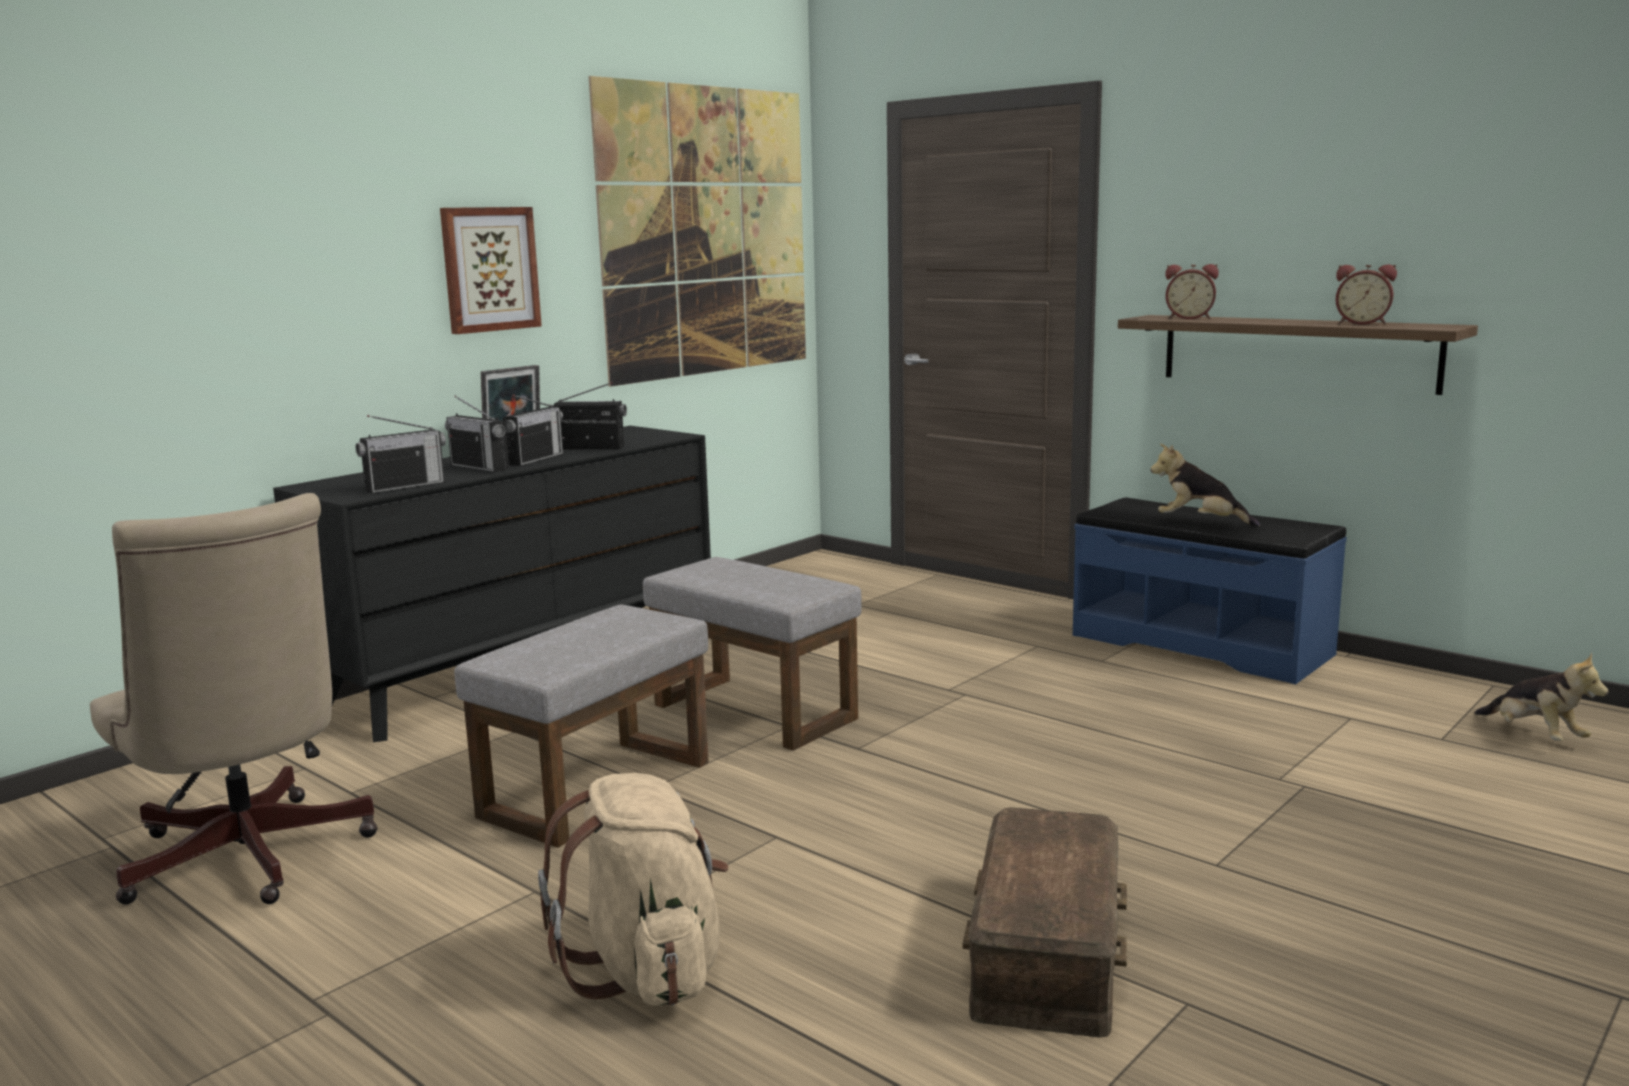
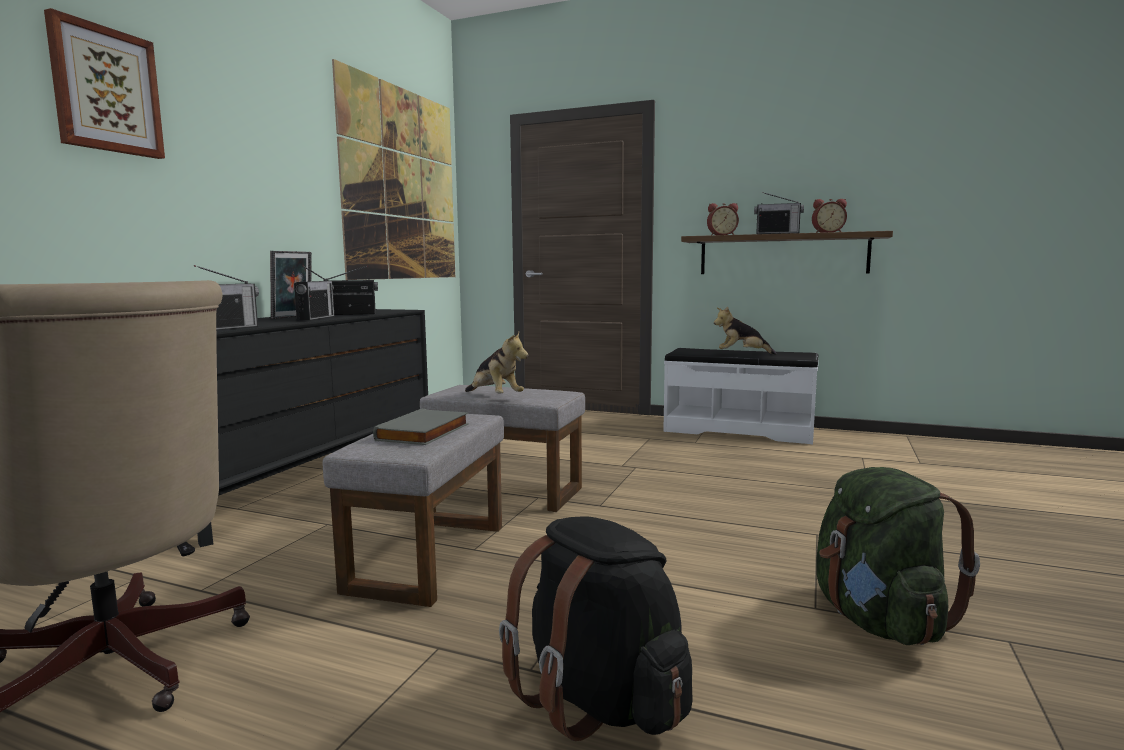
camera: 20 degrees left, 5 degrees down
picture [440,207,542,334] -> picture moved to [44,8,165,159]
radio [445,396,509,472] -> radio moved to [754,192,804,234]
beige backpack [538,773,728,1006] -> black backpack [499,517,692,741]
brown storage box [962,807,1127,1038] -> green backpack [817,467,980,645]
blue bench [1073,497,1347,684] -> white bench [663,348,818,445]
plush toy [1474,653,1608,741] -> plush toy moved to [465,332,528,393]
none -> grey book [373,409,469,445]

